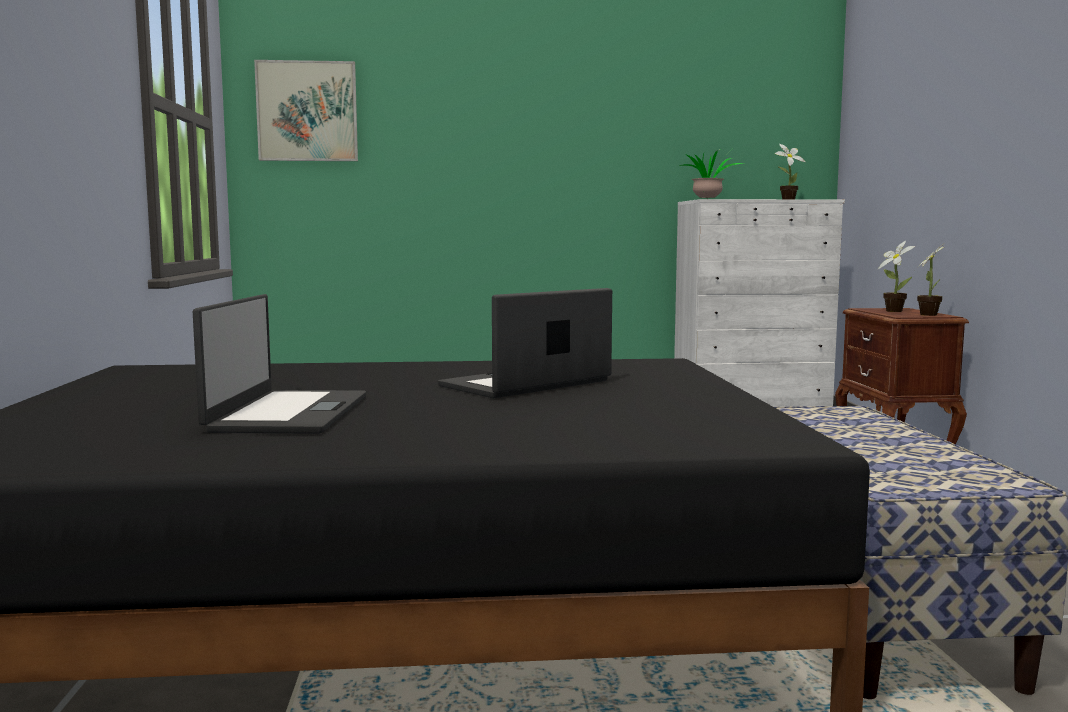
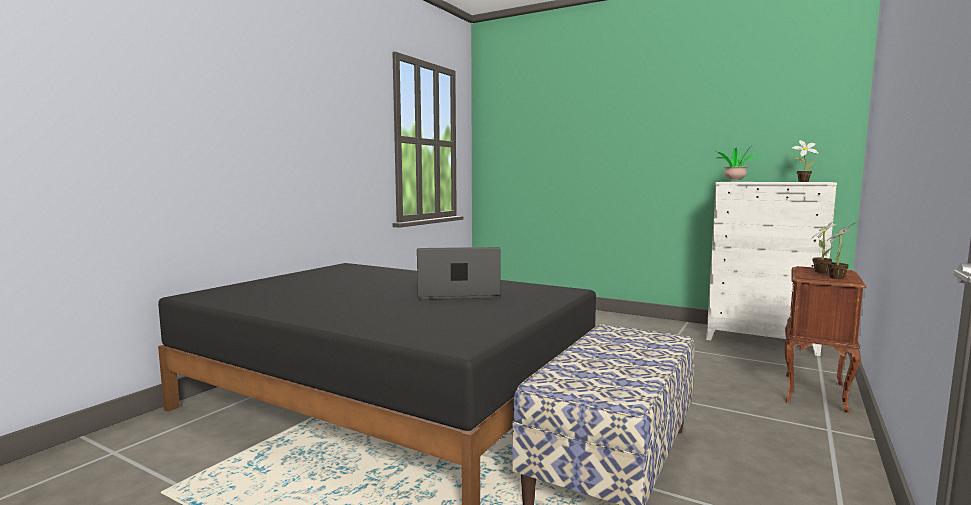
camera: 35 degrees right, 0 degrees up
laptop [193,294,366,434] -> none
picture [254,60,358,161] -> none

